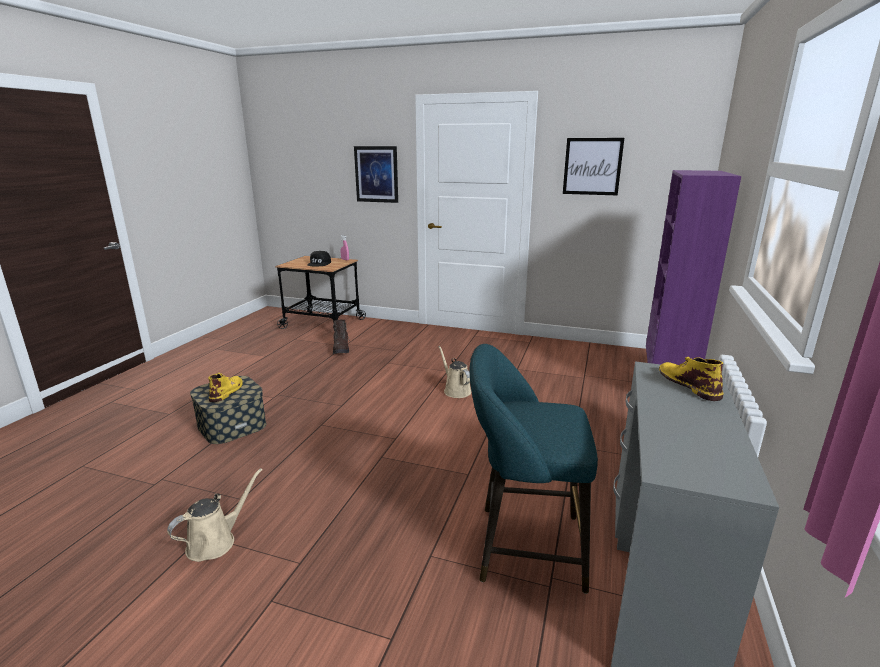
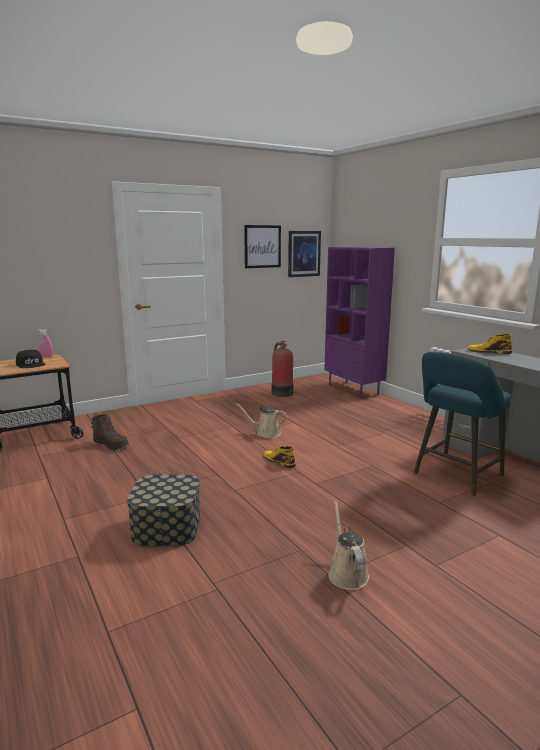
camera: 50 degrees left, 5 degrees down
yellow boot [208,373,243,402] -> yellow boot moved to [263,446,296,468]
picture [354,146,398,203] -> picture moved to [288,231,321,277]
none -> fire extinguisher [272,341,293,397]

